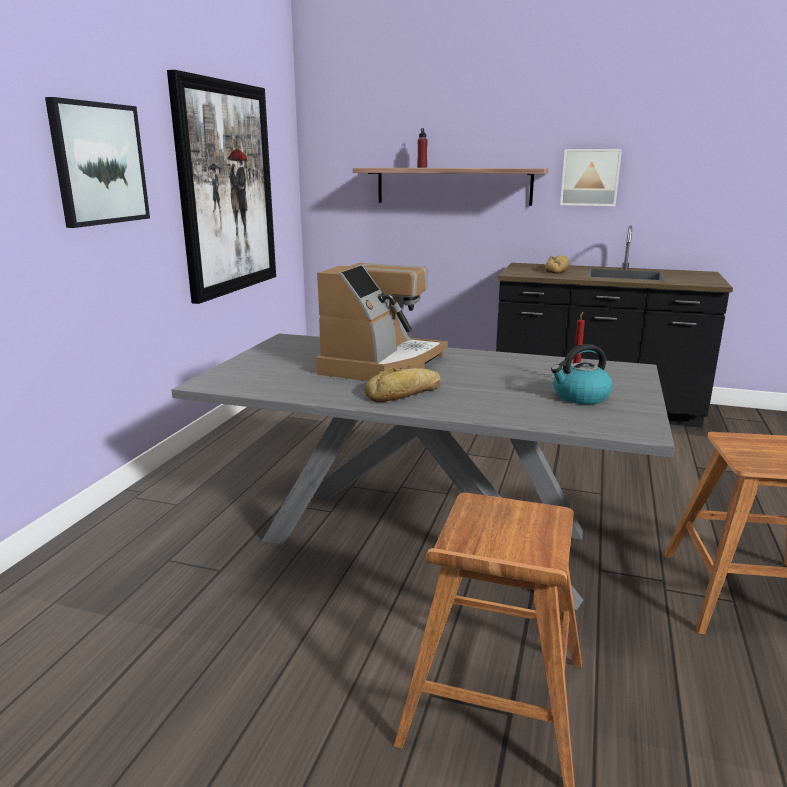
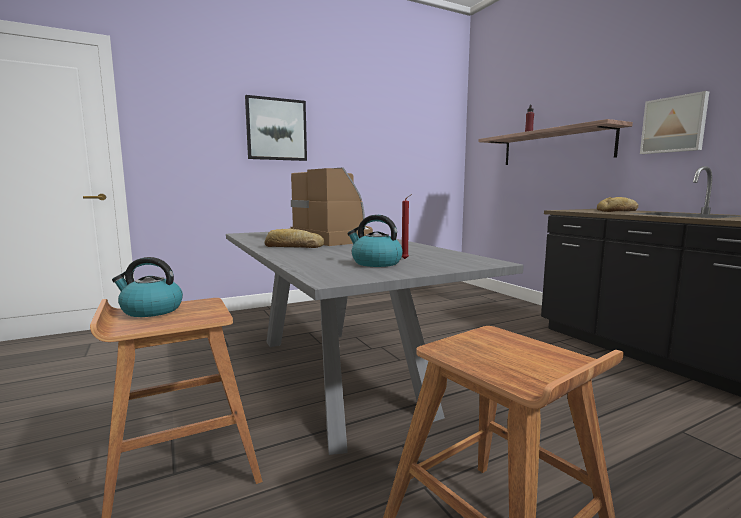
camera: 45 degrees right, 10 degrees down
picture [167,70,276,304] -> none
coffee machine [316,263,448,381] -> coffee machine turned 105 degrees counterclockwise [291,168,373,246]
none -> kettle [112,257,183,317]

